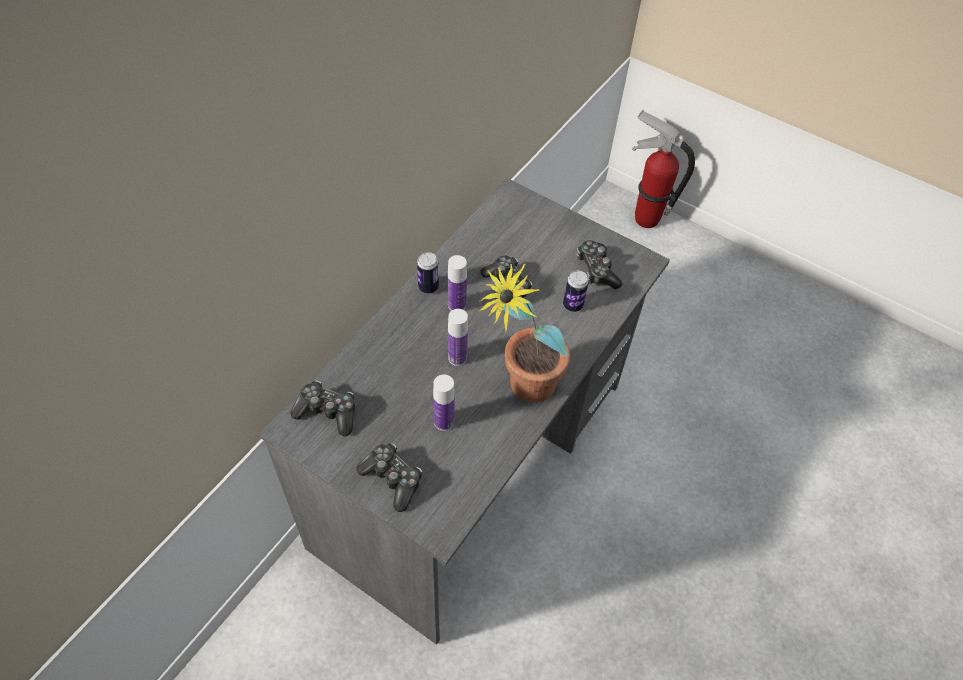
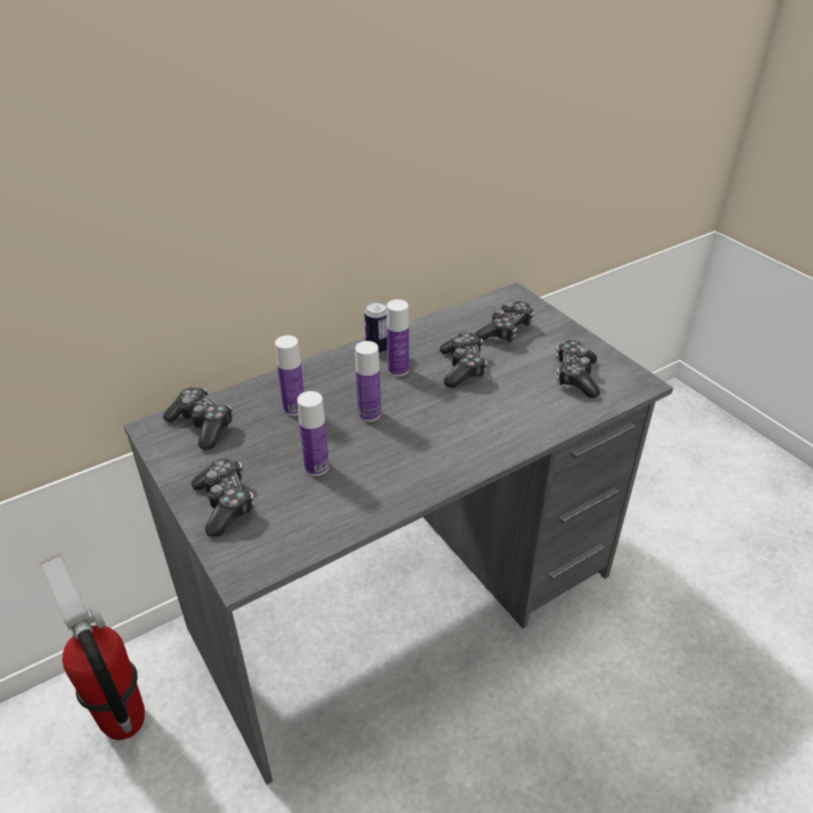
camera: 25 degrees right, 15 degrees down
potted plant [478,264,570,403] -> none
can [563,270,589,312] -> none
fire extinguisher [632,110,695,228] -> fire extinguisher moved to [40,554,145,740]
none -> bottle [275,335,304,416]
none -> game controller [474,301,535,342]

